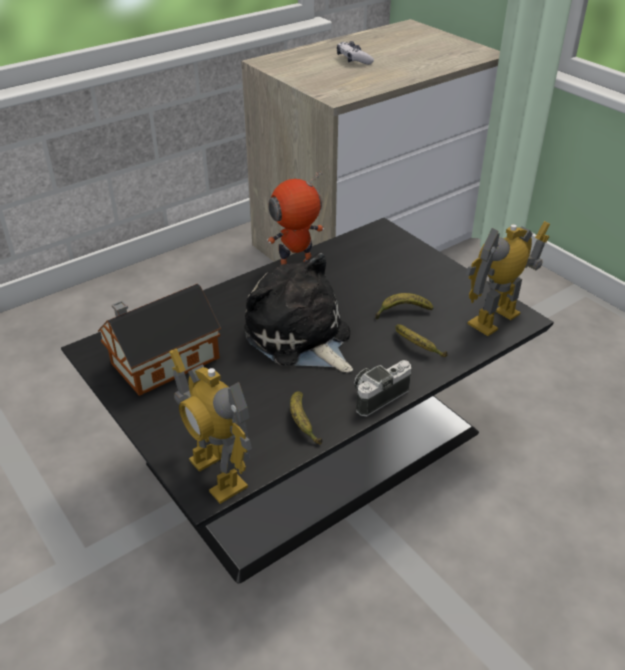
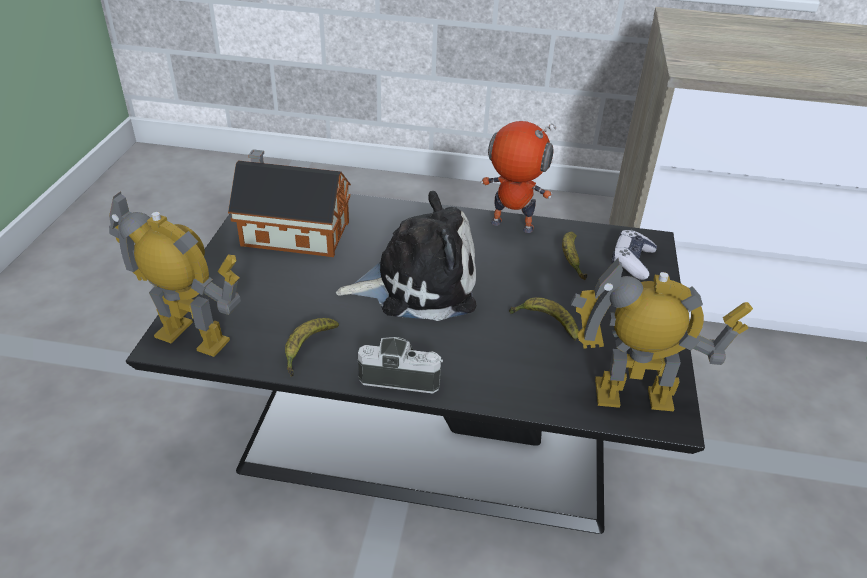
camera: 45 degrees right, 0 degrees up
toy robot [169,348,252,504] -> toy robot turned 105 degrees clockwise [109,192,241,357]
plush toy [244,253,353,372] -> plush toy turned 75 degrees clockwise [335,191,476,321]
game controller [337,41,374,65] -> game controller moved to [612,230,657,280]
banana [395,324,448,357] -> banana moved to [562,232,587,280]

